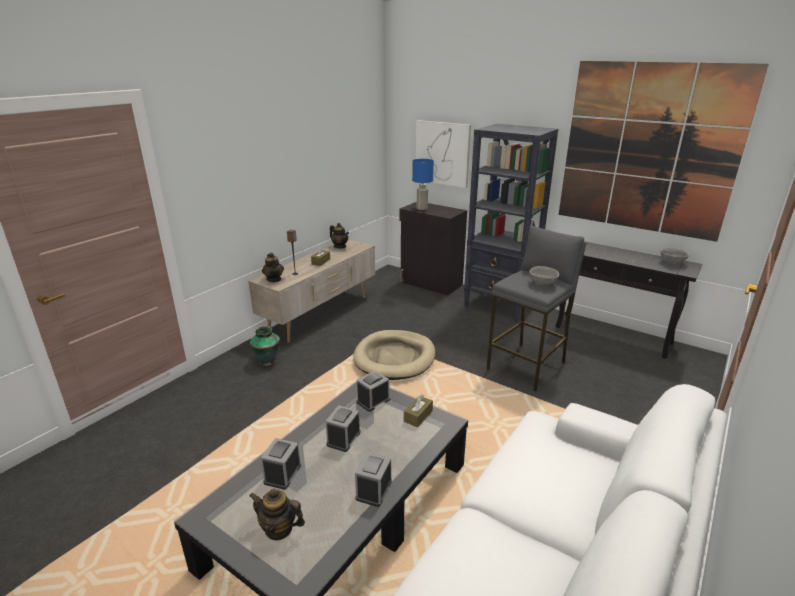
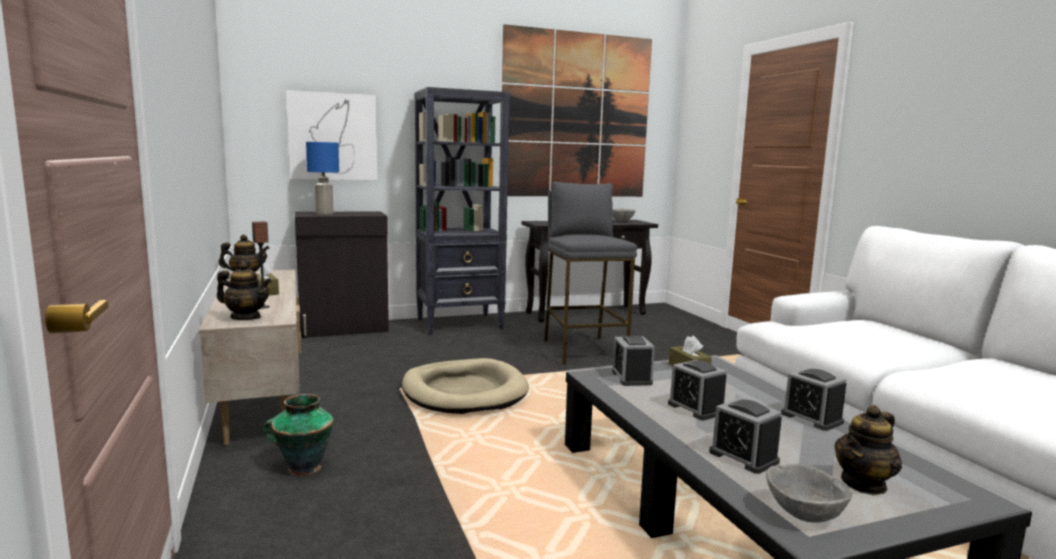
camera: 55 degrees left, 15 degrees down
grey bowl [529,266,559,286] -> grey bowl moved to [766,464,853,523]

